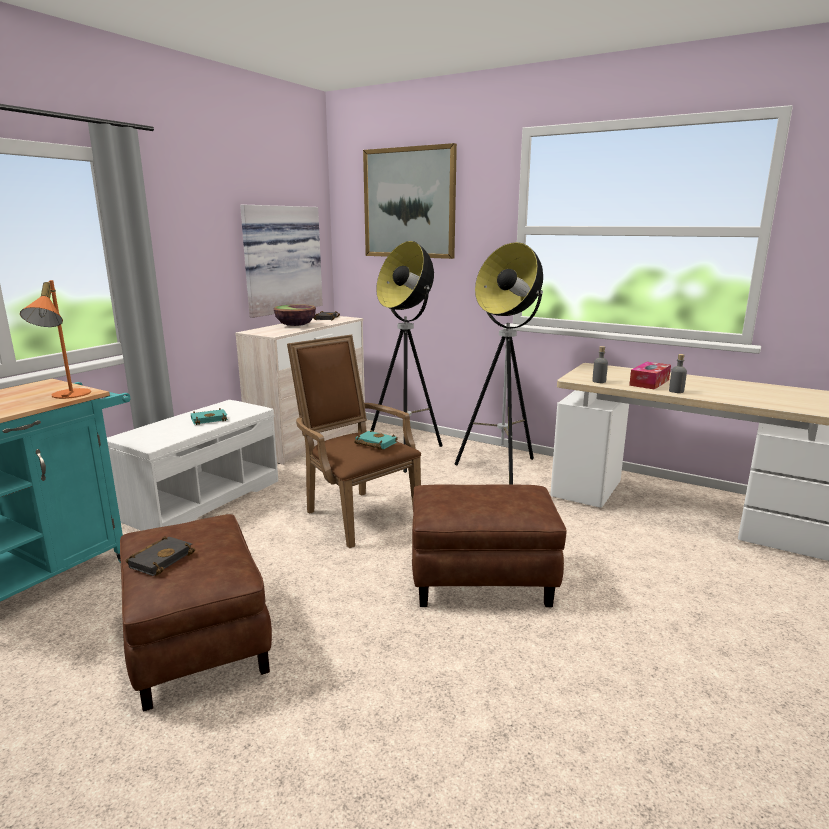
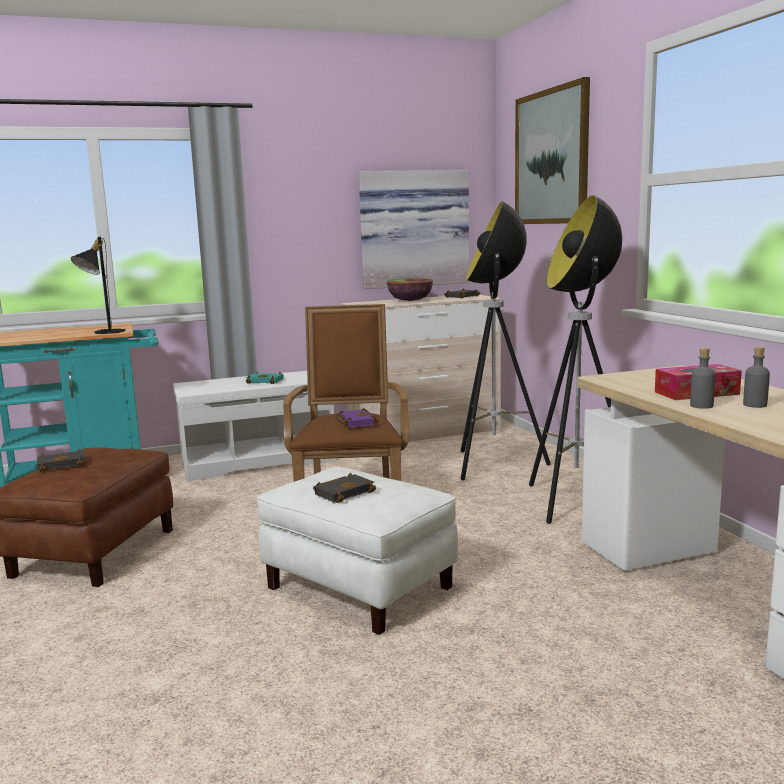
camera: 40 degrees right, 5 degrees down
orange table lamp [20,280,91,399] -> black table lamp [71,237,126,334]
turquoise book [354,430,398,450] -> purple book [335,408,379,428]
brown ottoman [412,484,567,607] -> white ottoman [257,467,458,635]
grey bottle [592,346,608,383] -> grey bottle moved to [743,347,770,408]
none -> black book [313,473,376,503]

